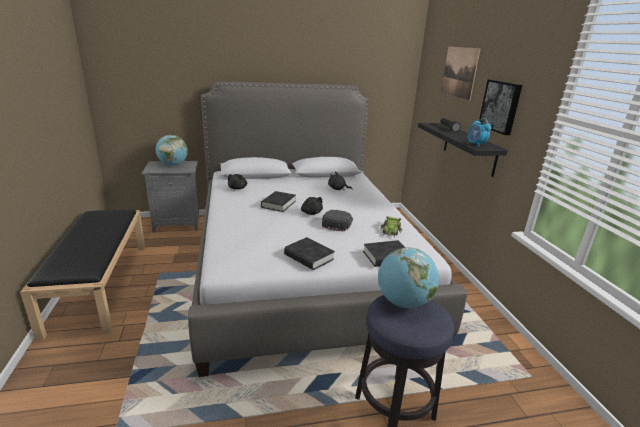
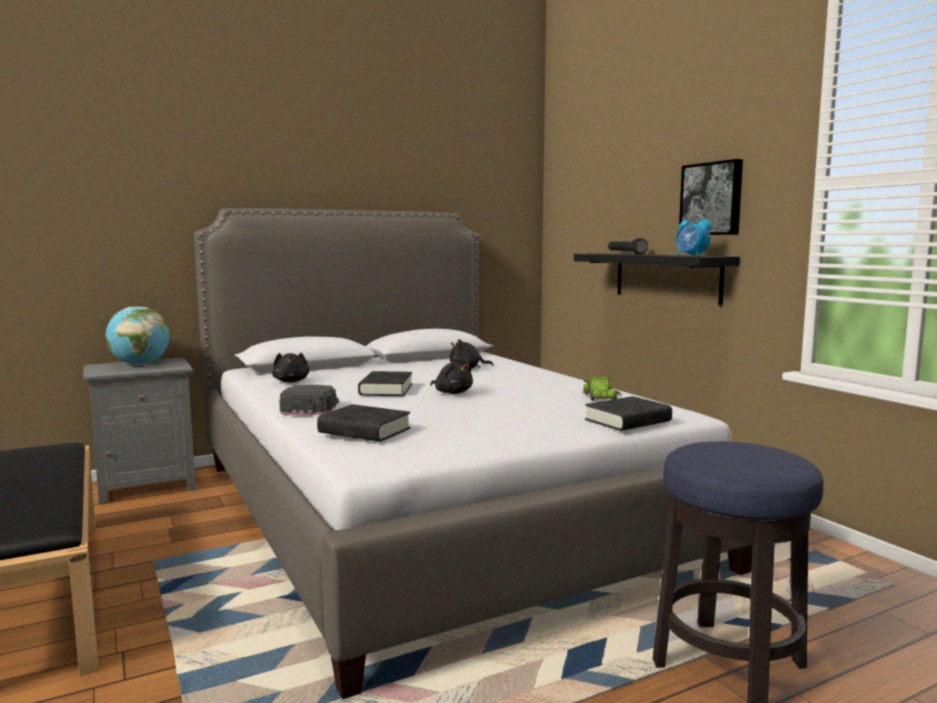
camera: 15 degrees left, 15 degrees down
black book [284,237,335,270] -> black book moved to [317,404,411,442]
black cap [322,210,353,232] -> black cap moved to [279,385,339,415]
globe [378,248,439,308] -> none
picture [441,46,481,101] -> none

